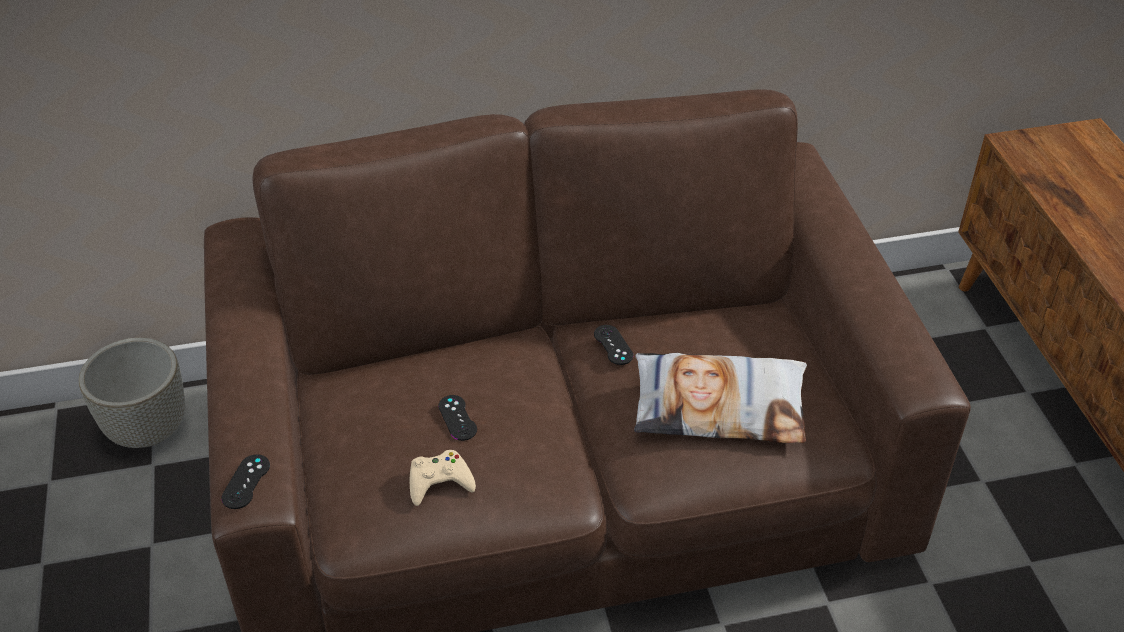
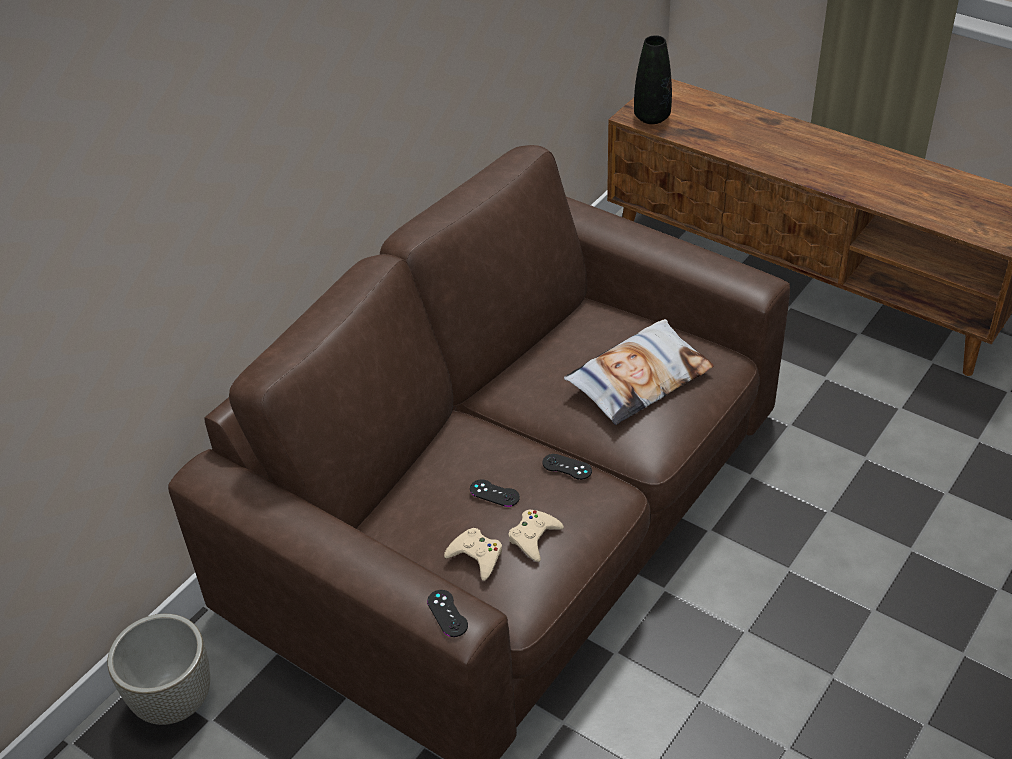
camera: 40 degrees left, 0 degrees up
black game controller [594,325,633,365] -> black game controller moved to [543,454,592,480]
none -> beige game controller [444,528,502,581]
none -> black vase [634,35,672,124]

